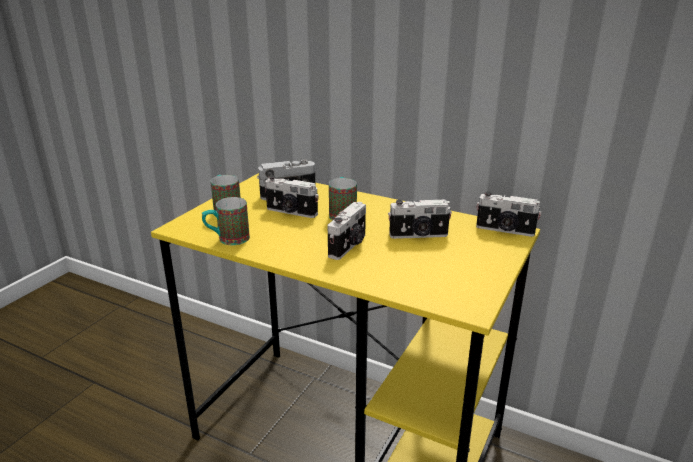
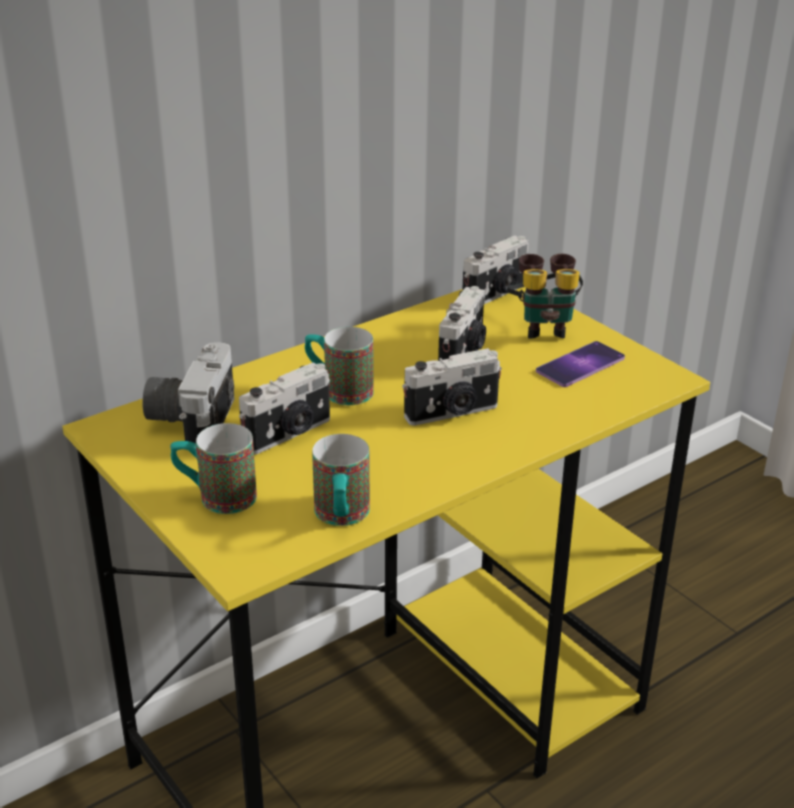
camera: 65 degrees left, 5 degrees up
camera [328,202,366,260] -> camera turned 105 degrees clockwise [402,348,502,426]
none -> binoculars [507,254,583,339]
none -> phone [536,341,625,387]

